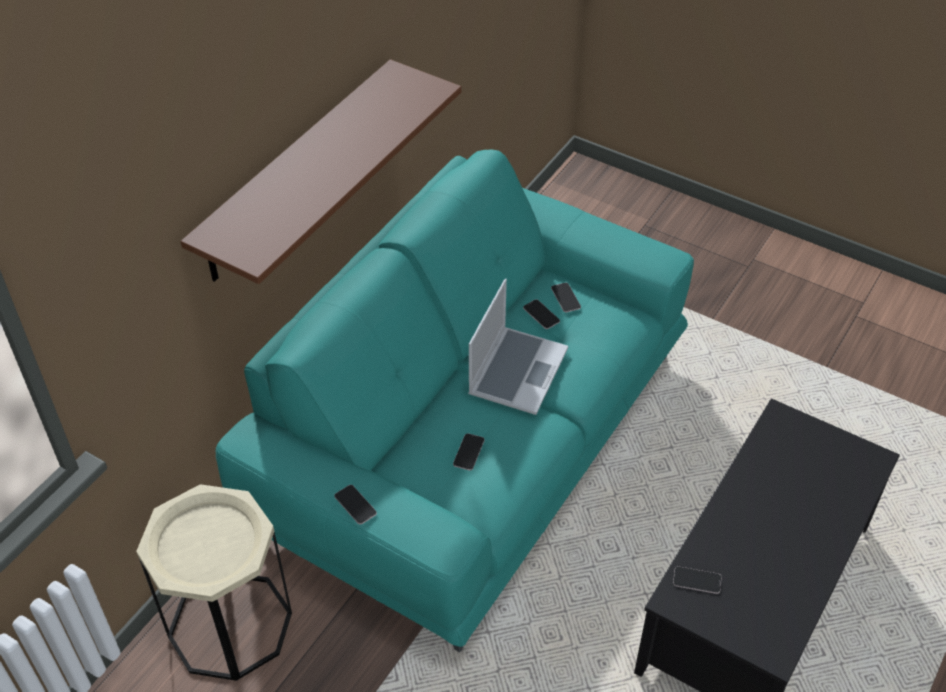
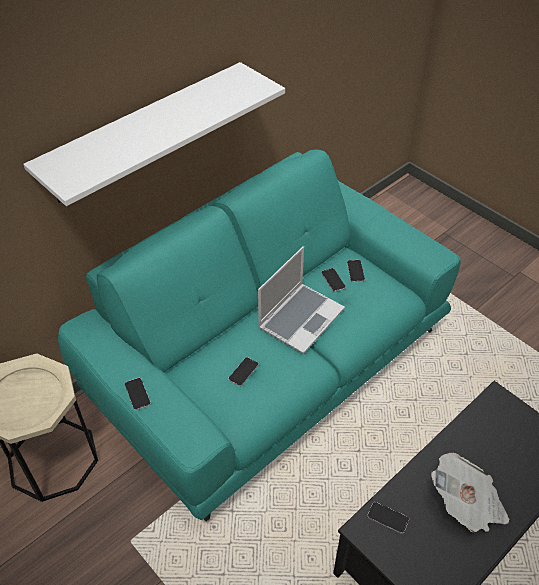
camera: 15 degrees right, 0 degrees up
brown shelf [180,59,461,284] -> white shelf [23,62,285,206]
none -> newspaper [431,453,509,533]

